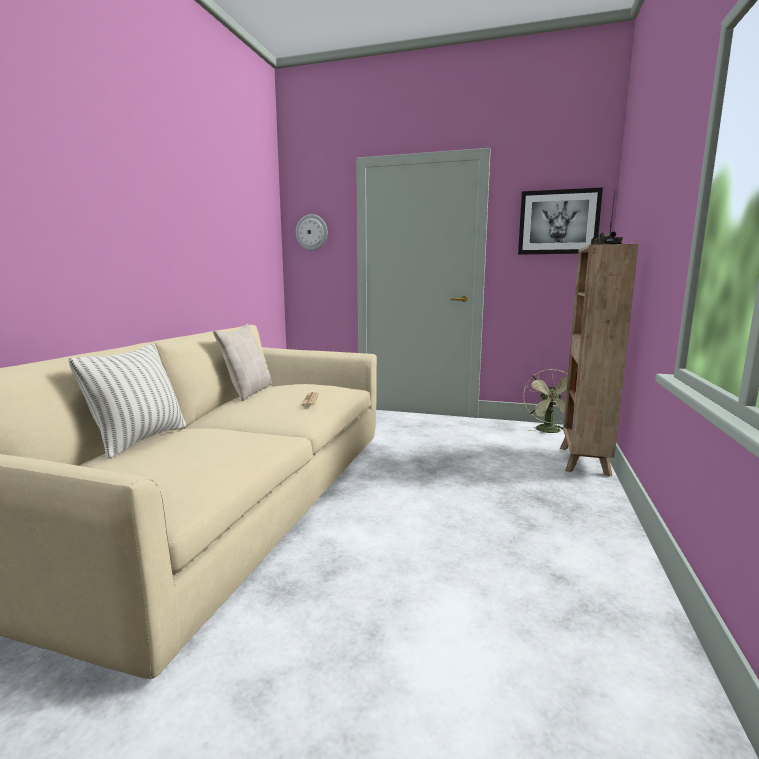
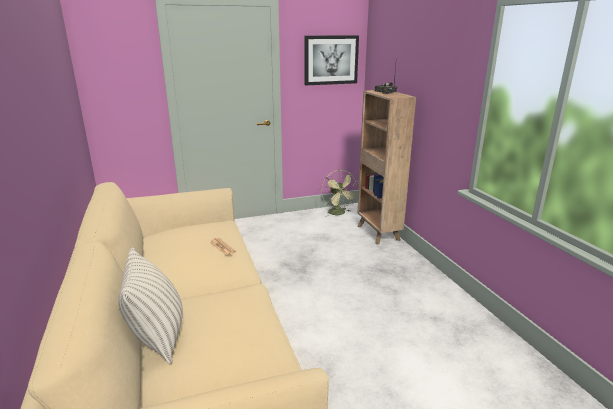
camera: 35 degrees left, 10 degrees up
beige pillow [213,324,272,401] -> none
wall clock [296,214,328,250] -> none

